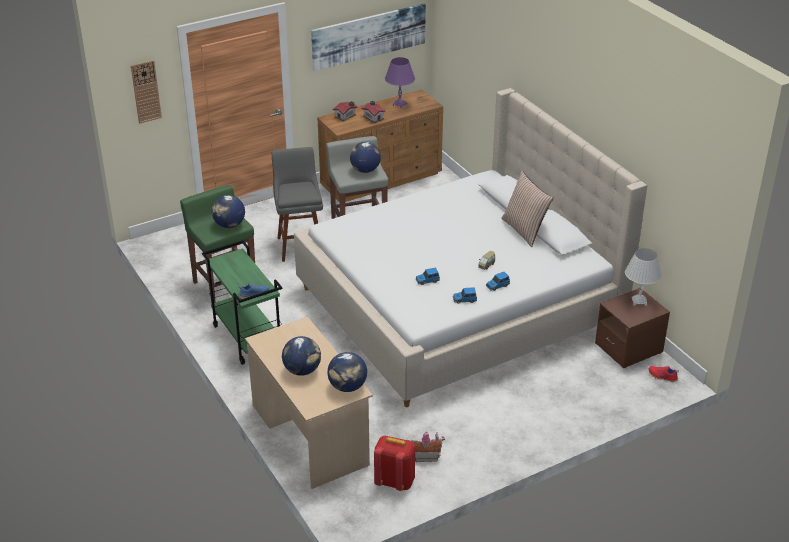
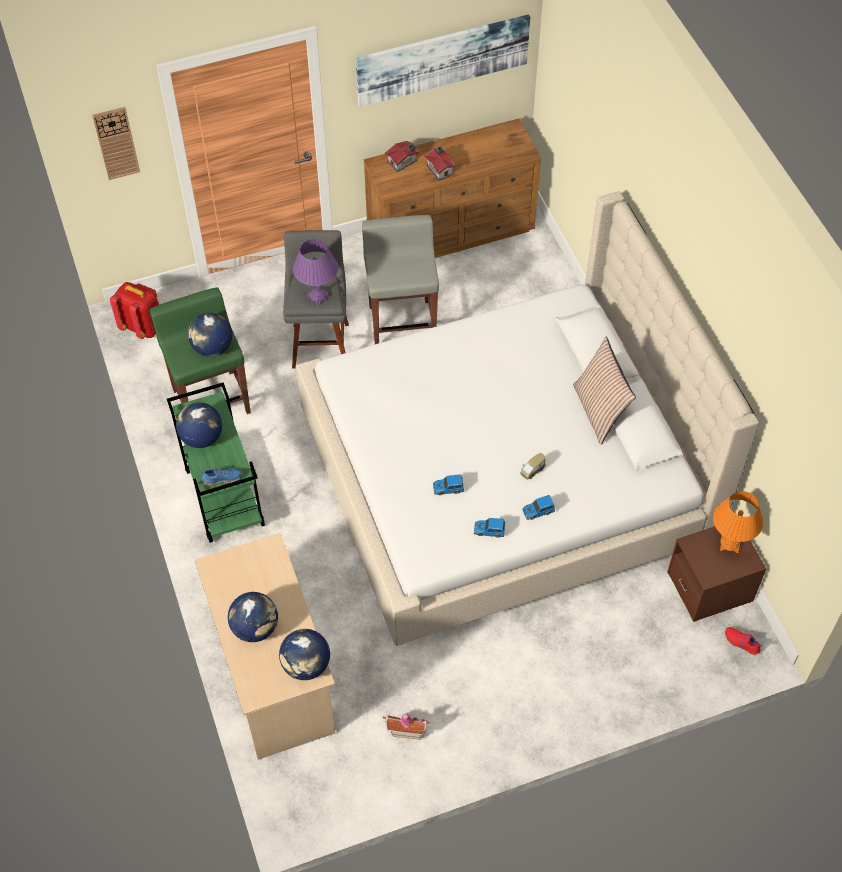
camera: 10 degrees right, 20 degrees up
globe [350,142,381,173] -> globe moved to [176,402,222,448]
red backpack [374,436,415,491] -> red backpack moved to [110,282,159,339]
purple table lamp [385,57,415,108] -> purple table lamp moved to [293,239,338,305]
white table lamp [625,248,662,306] -> orange table lamp [713,491,763,553]

